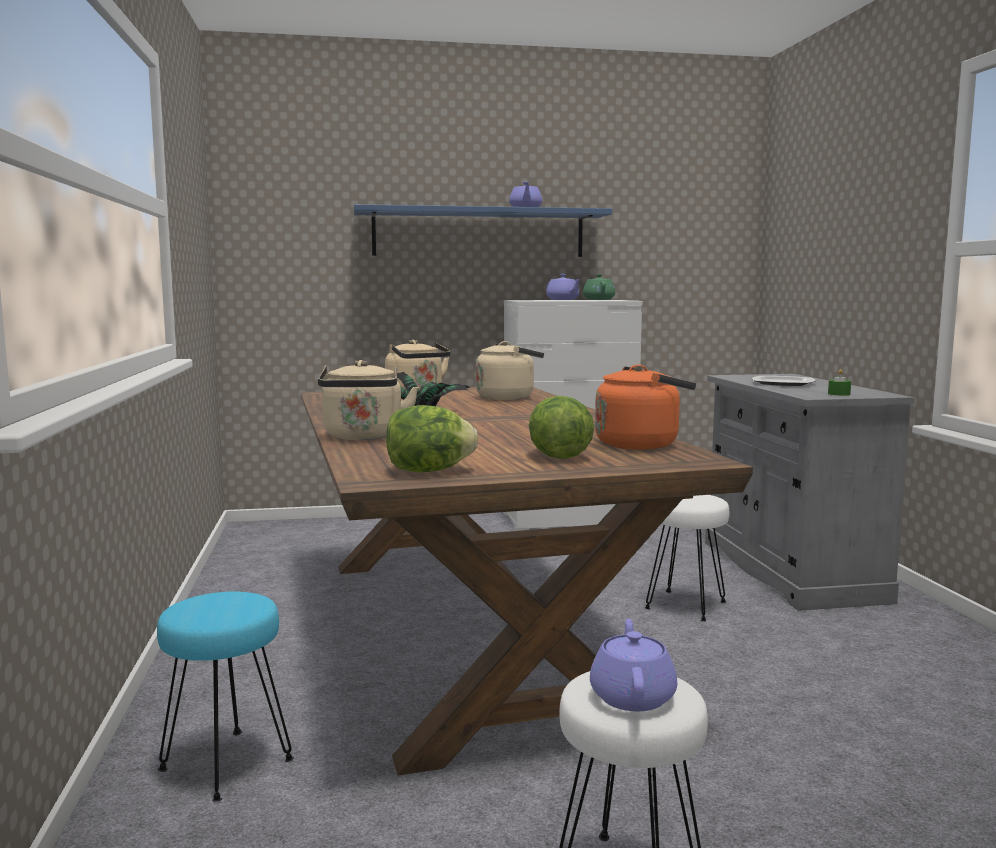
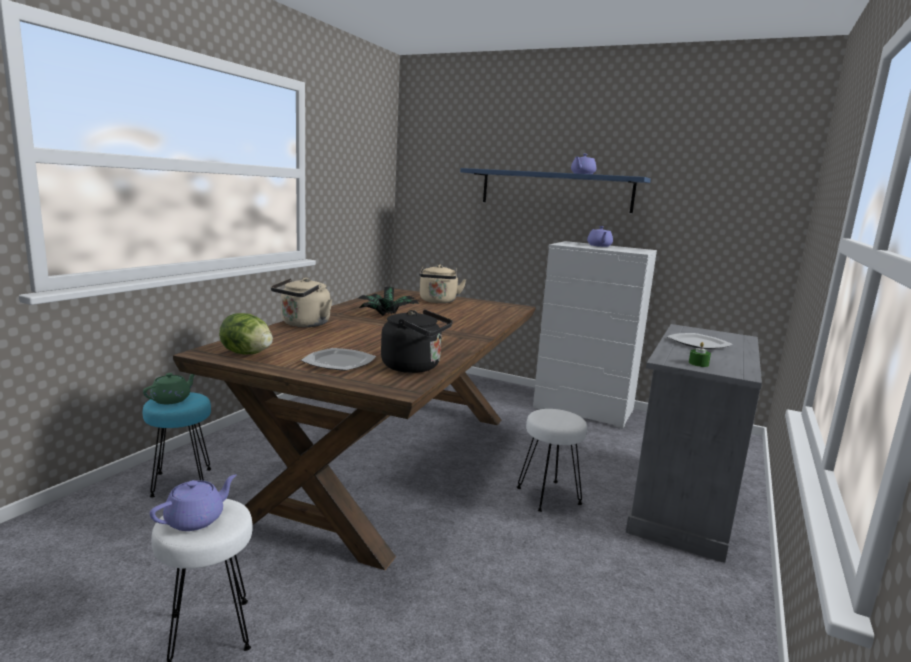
camera: 35 degrees right, 5 degrees up
beige kettle [476,341,544,400] -> none
lettuce [529,396,594,459] -> plate [301,348,376,371]
green teapot [583,274,615,300] -> green teapot moved to [143,373,194,404]
orange kettle [595,365,696,450] -> black kettle [381,310,453,373]

